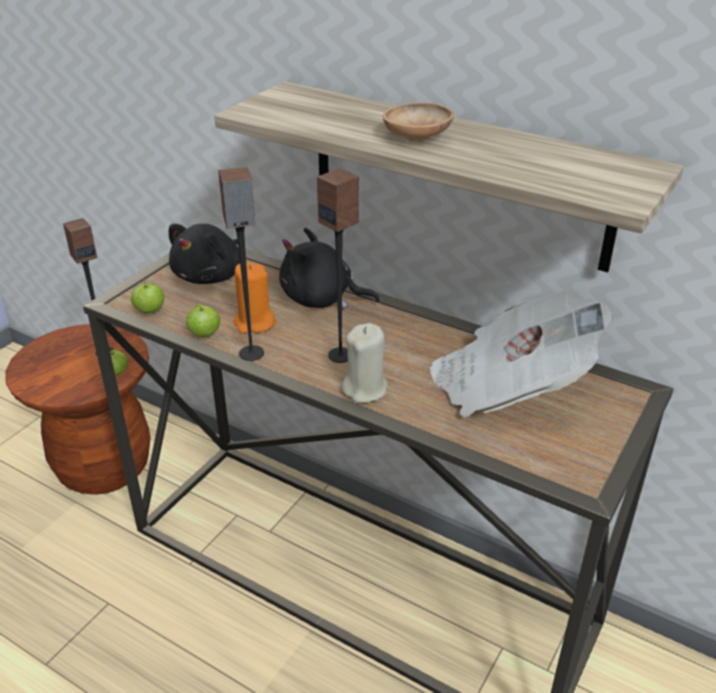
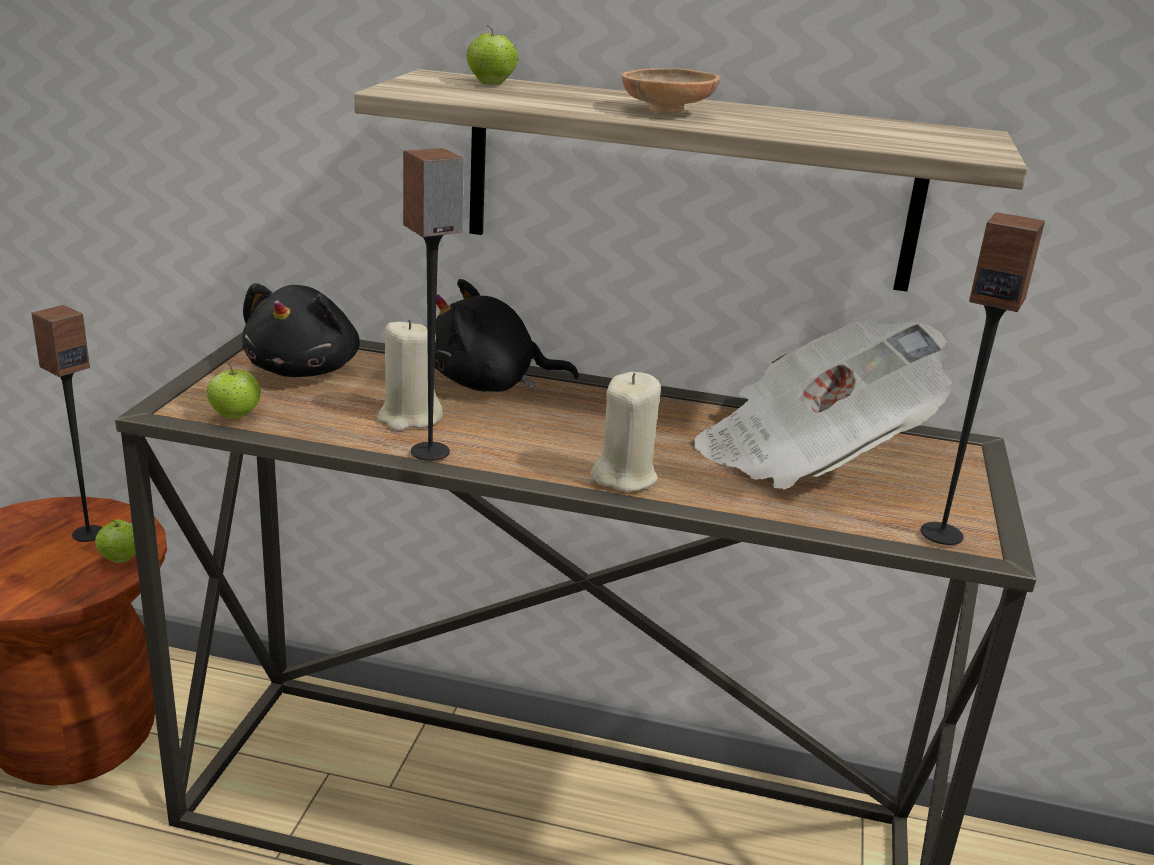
camera: 20 degrees left, 10 degrees down
apple [186,305,221,338] -> apple moved to [466,25,518,85]
orange candle [234,262,276,334] -> beige candle [377,319,443,431]
speaker [317,168,360,363] -> speaker moved to [921,212,1045,545]

